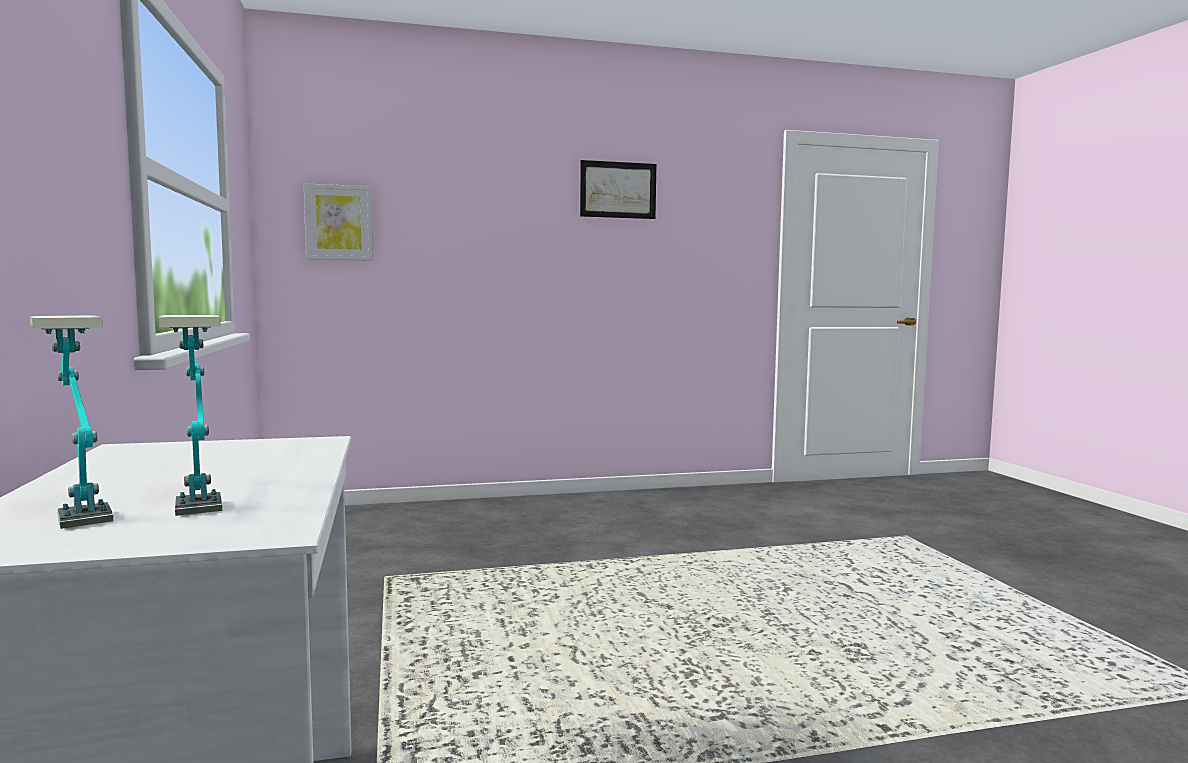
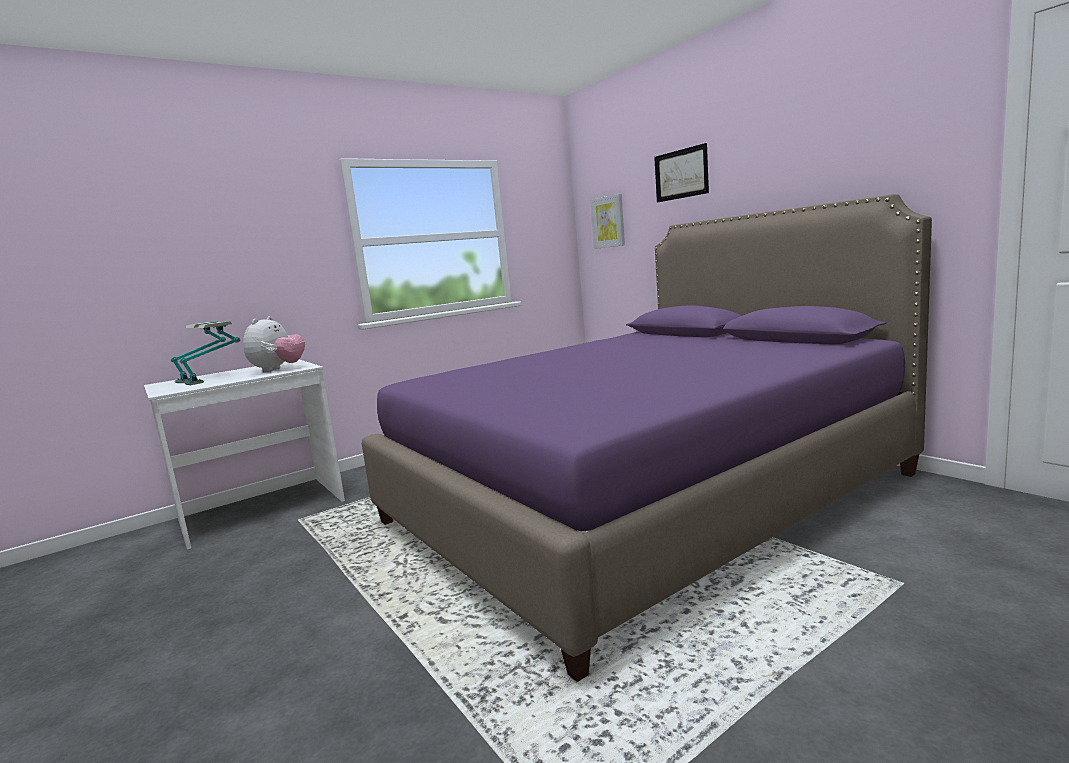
camera: 70 degrees right, 5 degrees up
picture [580,160,656,219] -> picture moved to [654,143,709,202]
none -> plush toy [243,316,305,372]
none -> purple bed [362,194,932,682]

